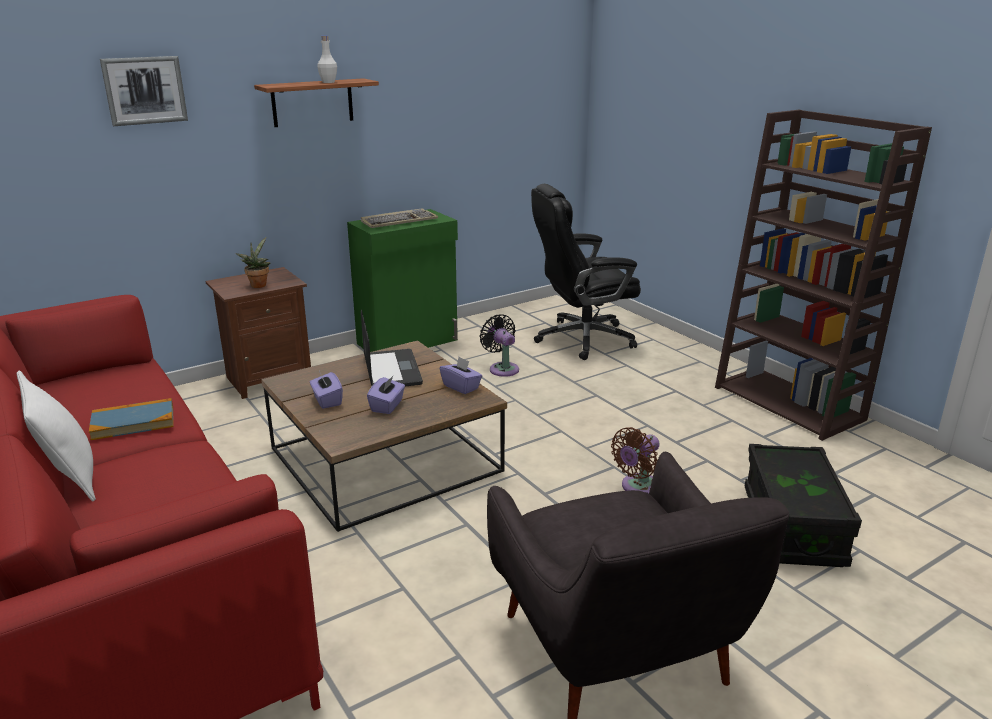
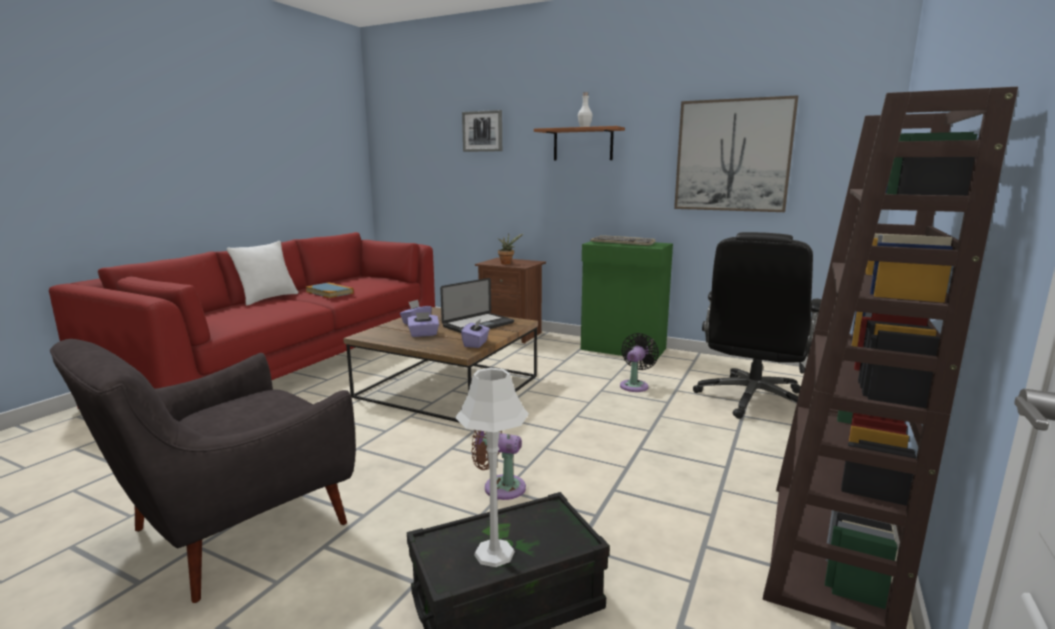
camera: 60 degrees right, 10 degrees down
black office chair [531,184,641,360] -> black office chair turned 105 degrees counterclockwise [693,232,822,419]
none -> white table lamp [455,368,529,567]
none -> picture [674,95,798,212]

